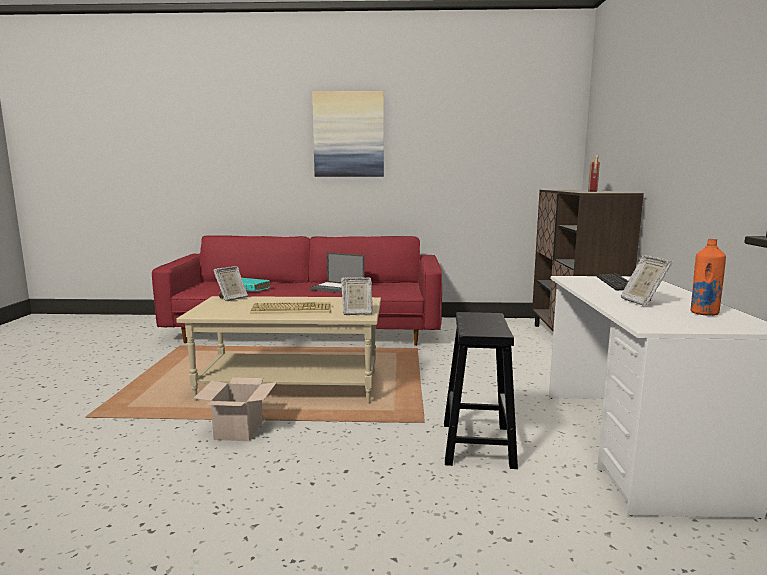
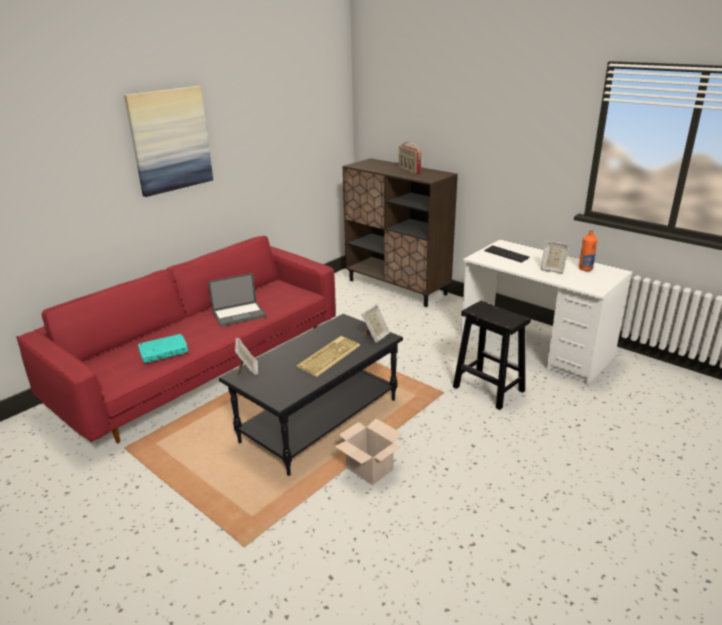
camera: 50 degrees left, 15 degrees up
beige coffee table [176,296,381,404] -> black coffee table [219,314,403,476]

